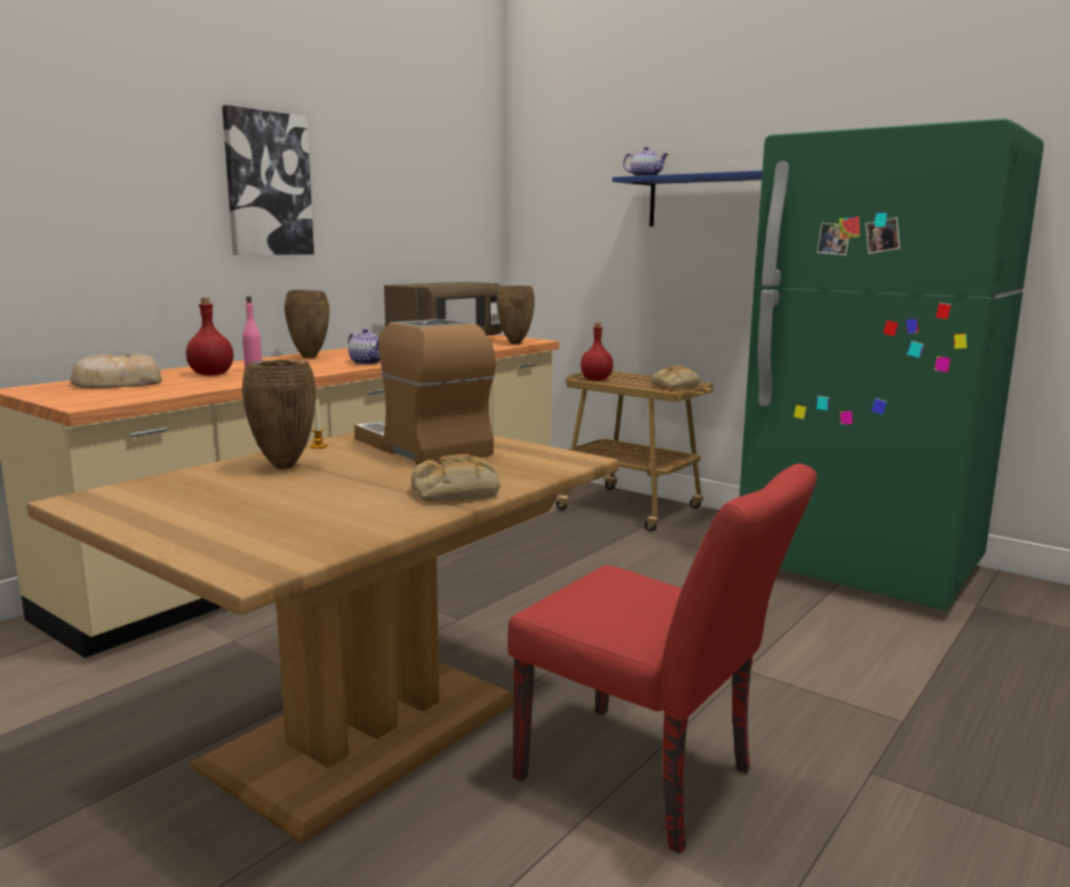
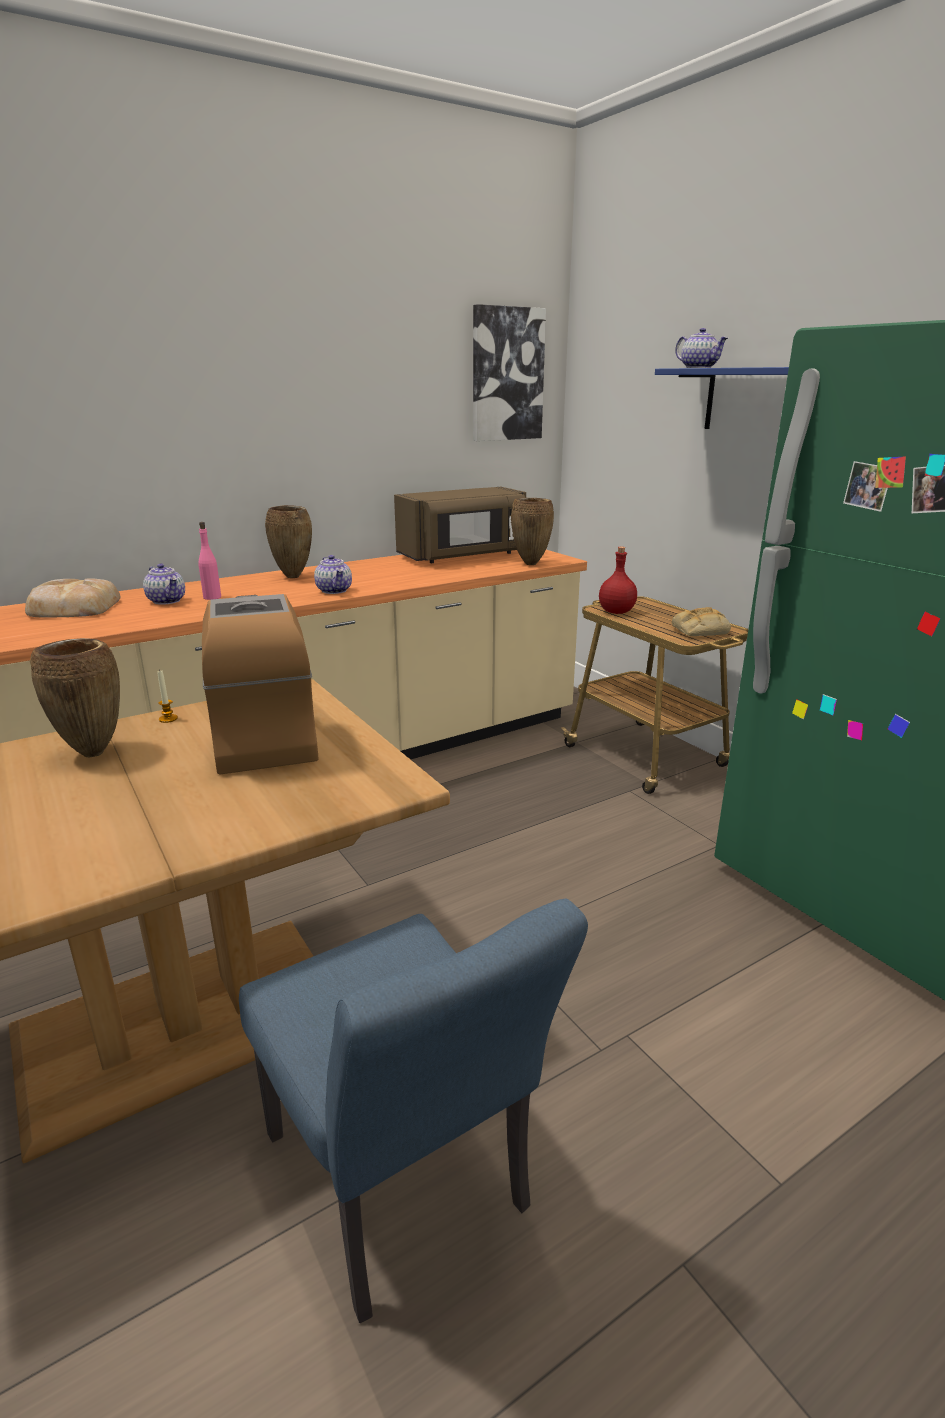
camera: 20 degrees right, 10 degrees up
red bottle [186,298,234,375] -> teapot [143,564,185,605]
picture [222,105,314,255] -> picture moved to [473,304,546,441]
bread [411,454,500,502] -> none
red chair [508,464,817,854] -> blue chair [239,899,588,1323]

